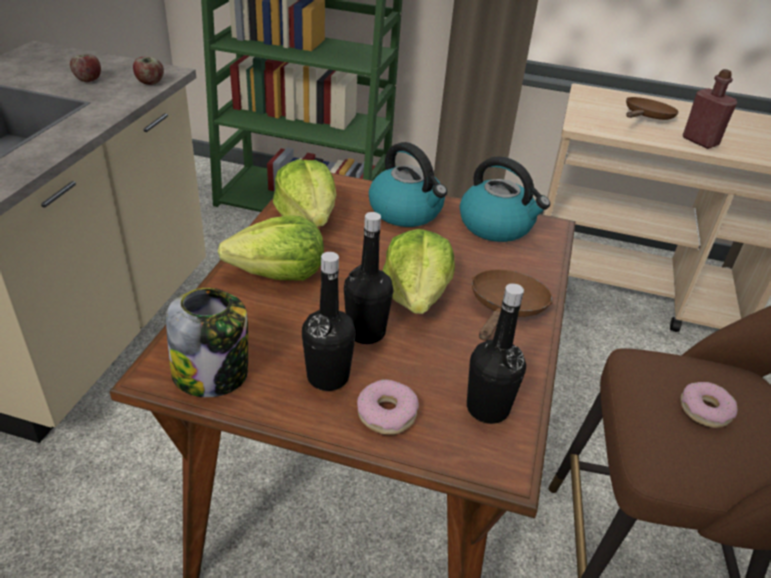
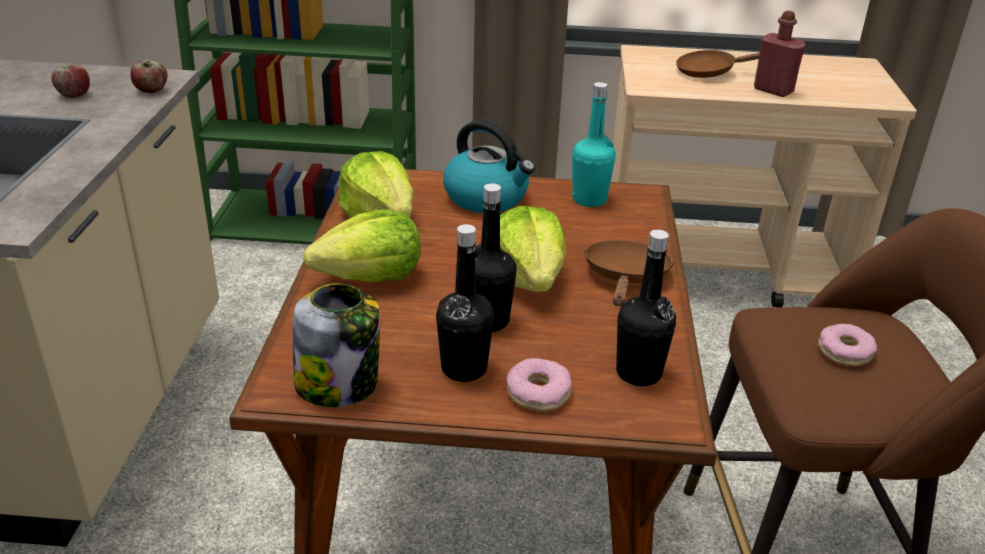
camera: 10 degrees left, 5 degrees down
kettle [460,156,550,242] -> turquoise bottle [572,82,616,207]
brown frying pan [626,97,679,120] -> brown frying pan turned 120 degrees counterclockwise [676,50,759,78]

